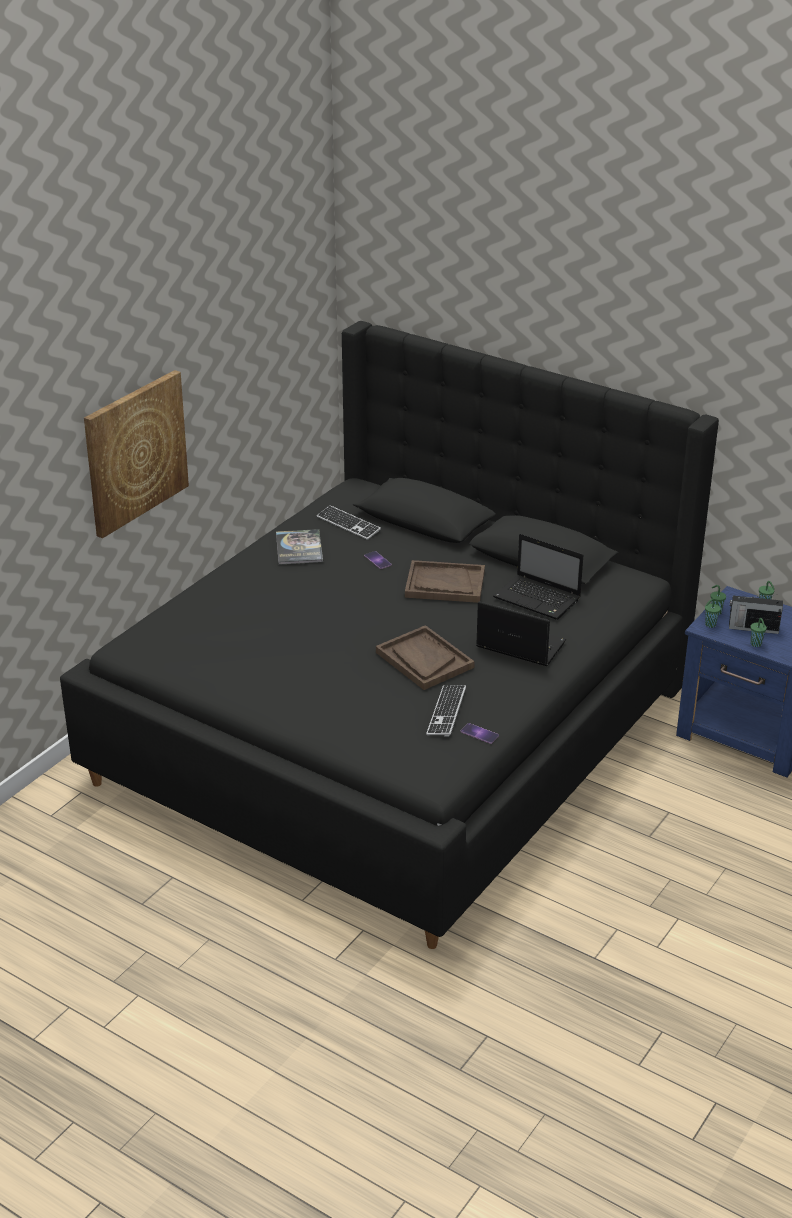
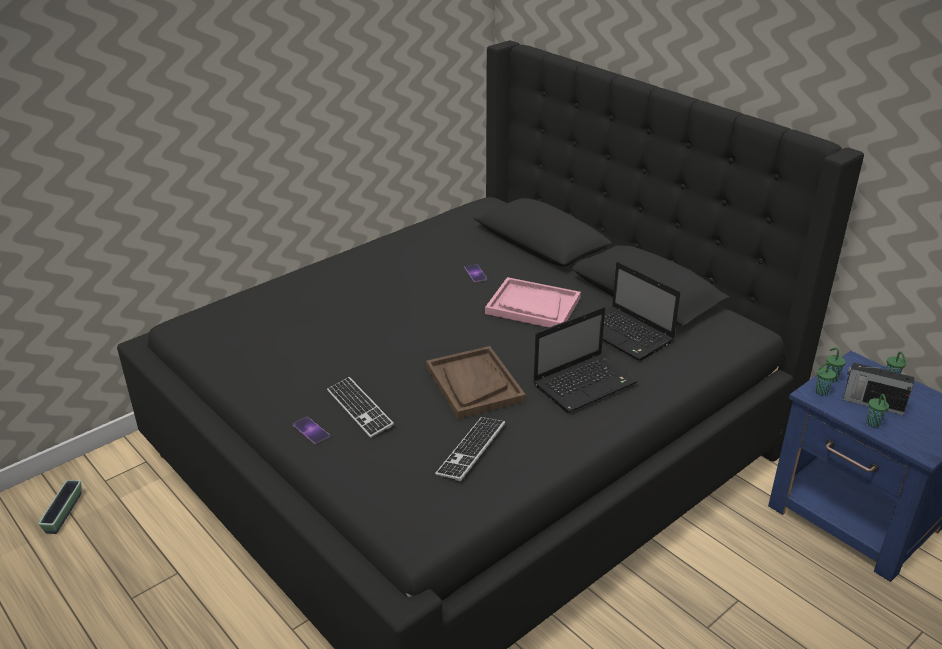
camera: 15 degrees right, 0 degrees up
picture [84,370,189,538] -> none
book [276,529,323,565] -> none
keyboard [317,505,381,540] -> keyboard moved to [327,377,394,438]
brown tray [405,560,485,603] -> pink tray [485,277,581,328]
phone [460,723,499,744] -> phone moved to [293,417,330,444]
laptop [476,601,566,666] -> laptop turned 105 degrees clockwise [533,307,638,413]
none -> planter [38,480,81,534]

